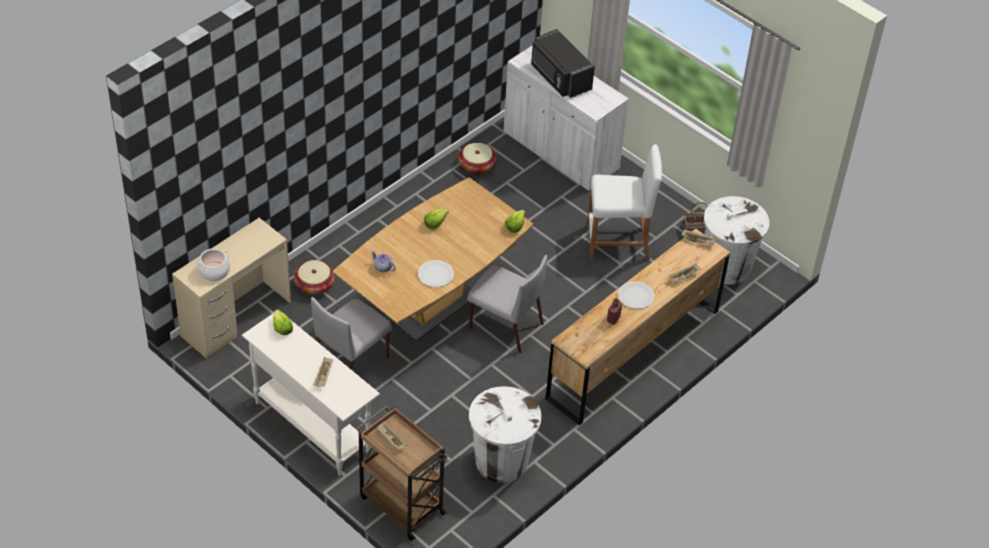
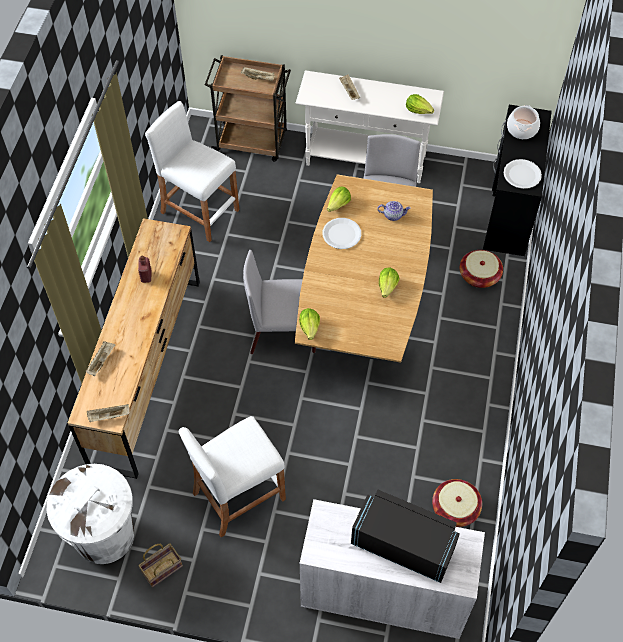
camera: 150 degrees right, 10 degrees up
beige desk [172,218,291,358] -> black desk [483,105,552,256]
white trash can [469,386,542,483] -> white stool [145,101,239,242]
white plate [618,281,654,309] -> white plate moved to [504,159,542,189]
none -> lettuce [327,187,351,212]

